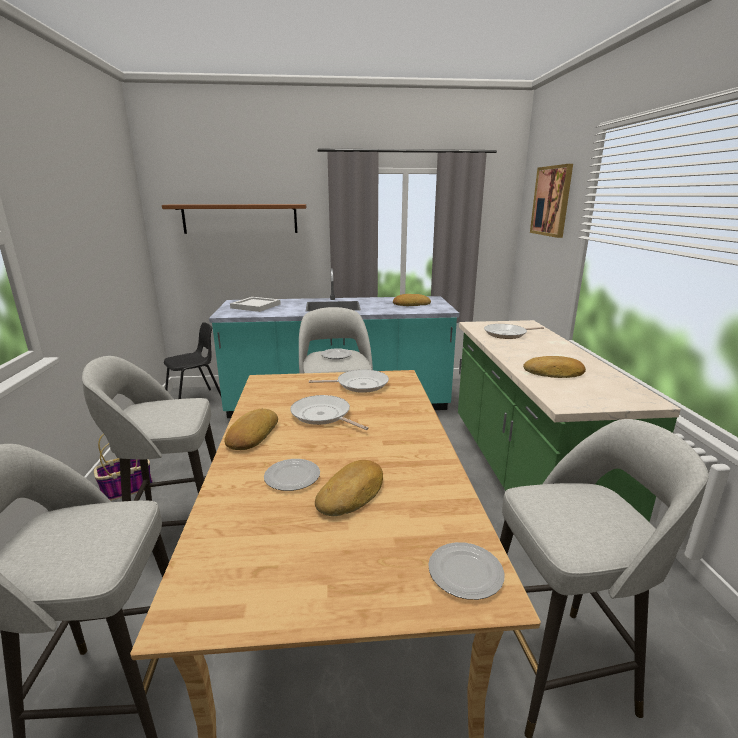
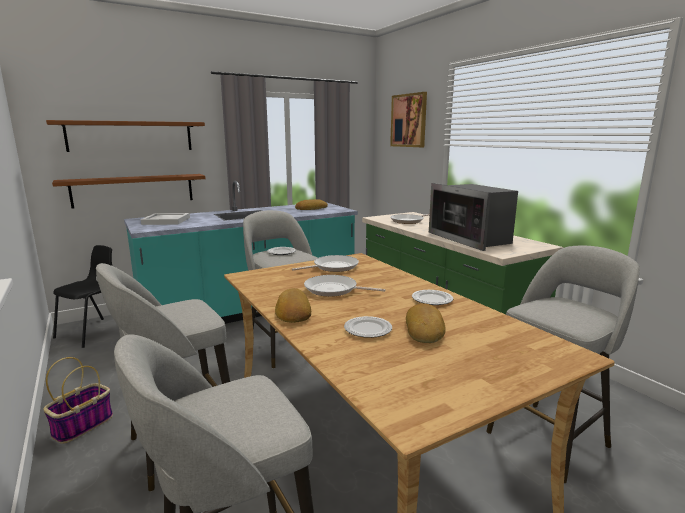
camera: 25 degrees left, 5 degrees down
plate [428,542,505,600] -> plate moved to [412,290,453,305]
bread [523,356,586,378] -> microwave [429,183,518,251]
none -> brown shelf [52,174,205,209]

